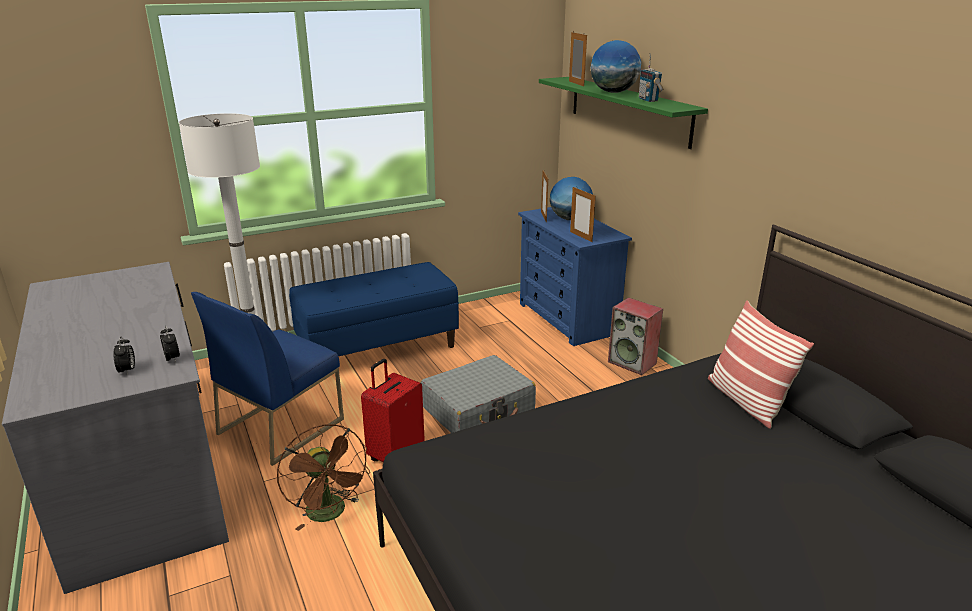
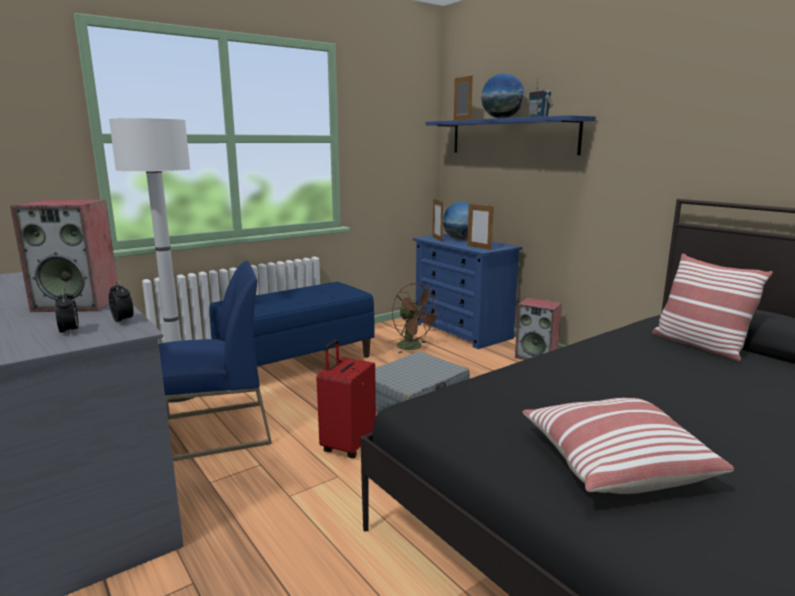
camera: 10 degrees left, 10 degrees down
blue chair [191,292,344,466] -> blue chair turned 135 degrees counterclockwise [159,261,272,461]
brown fan [277,424,370,531] -> brown fan moved to [392,283,441,354]
green shelf [539,77,708,149] -> blue shelf [425,115,596,155]
none -> speaker [10,200,118,312]
none -> pillow [522,398,734,494]

